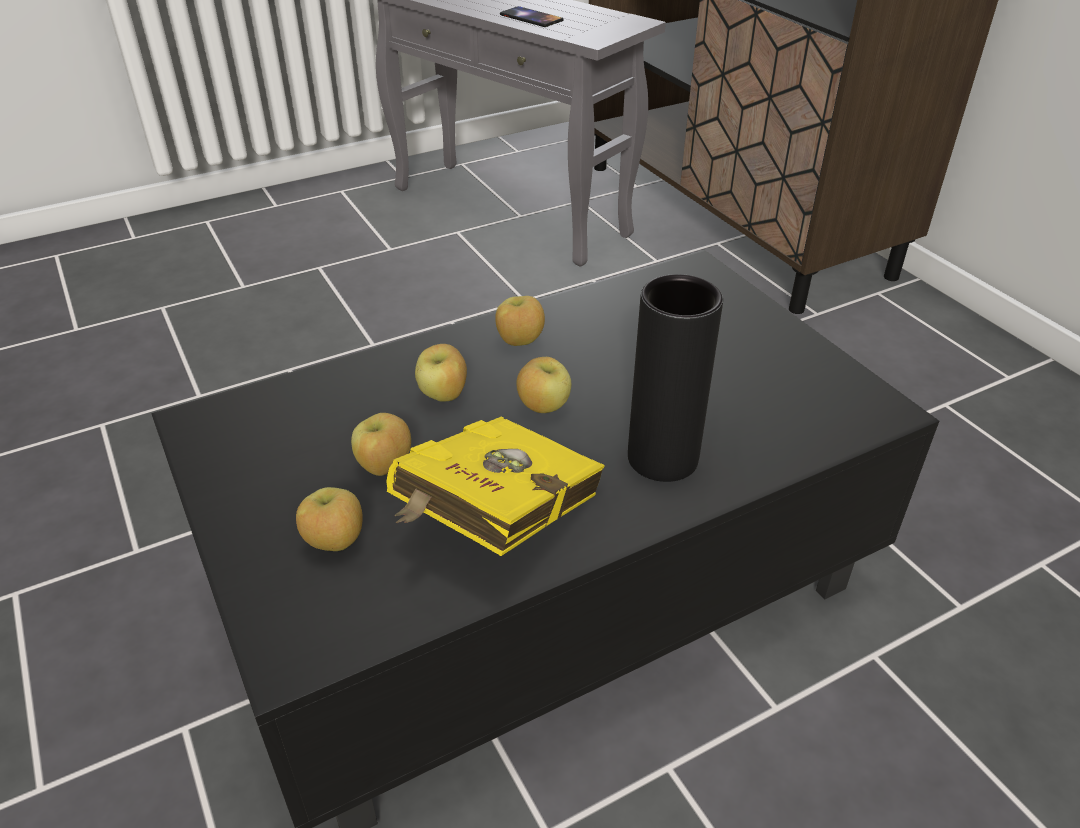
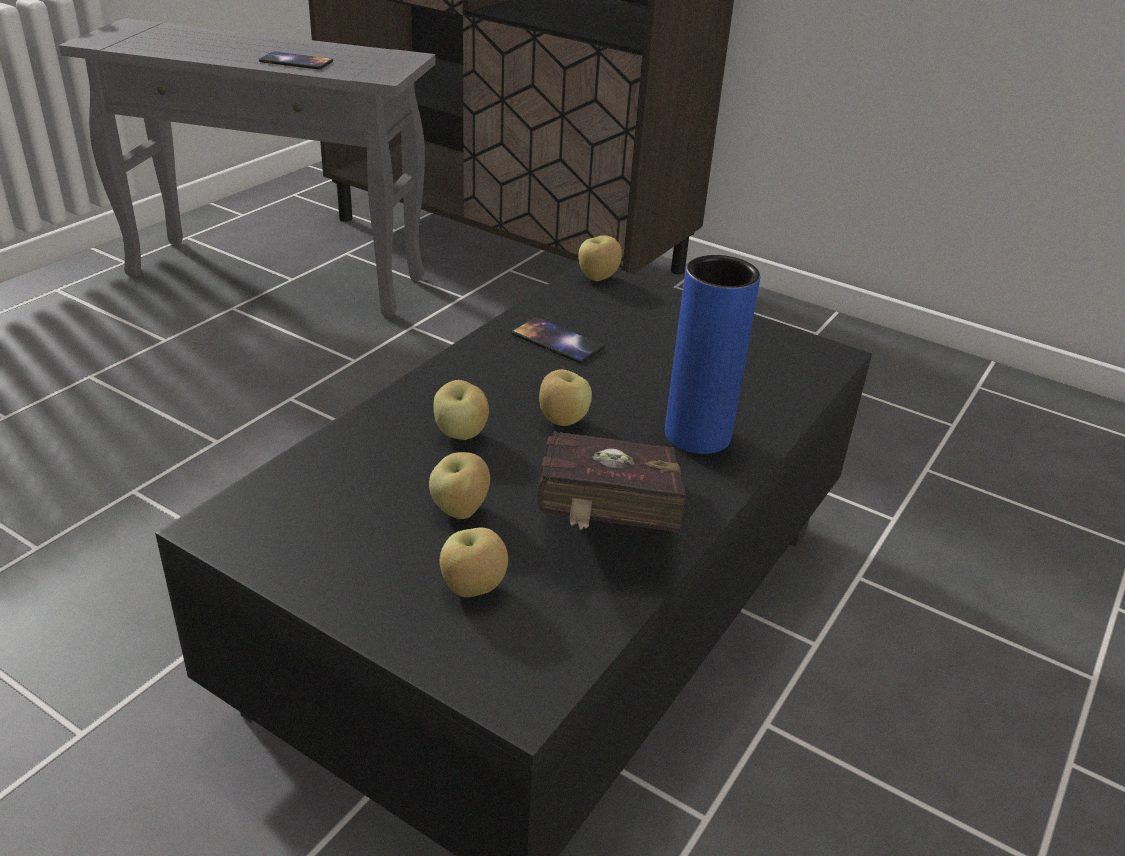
camera: 30 degrees left, 5 degrees down
yellow book [386,417,605,556] -> red book [537,432,686,533]
apple [495,296,545,346] -> apple moved to [578,235,622,281]
black vase [628,274,723,482] -> blue vase [665,255,760,454]
none -> phone [511,317,605,363]

